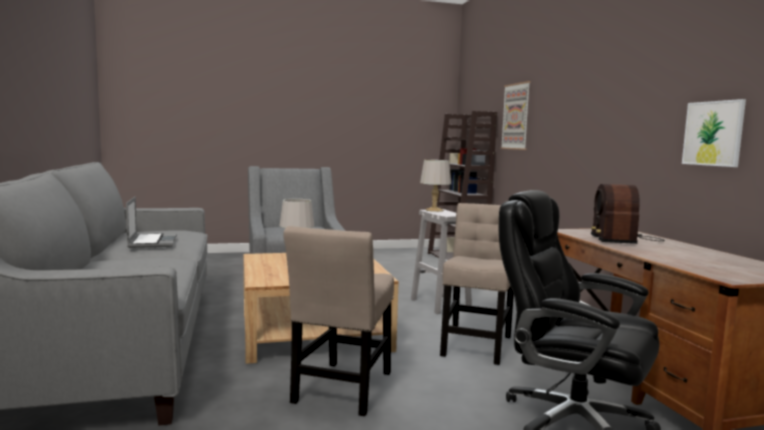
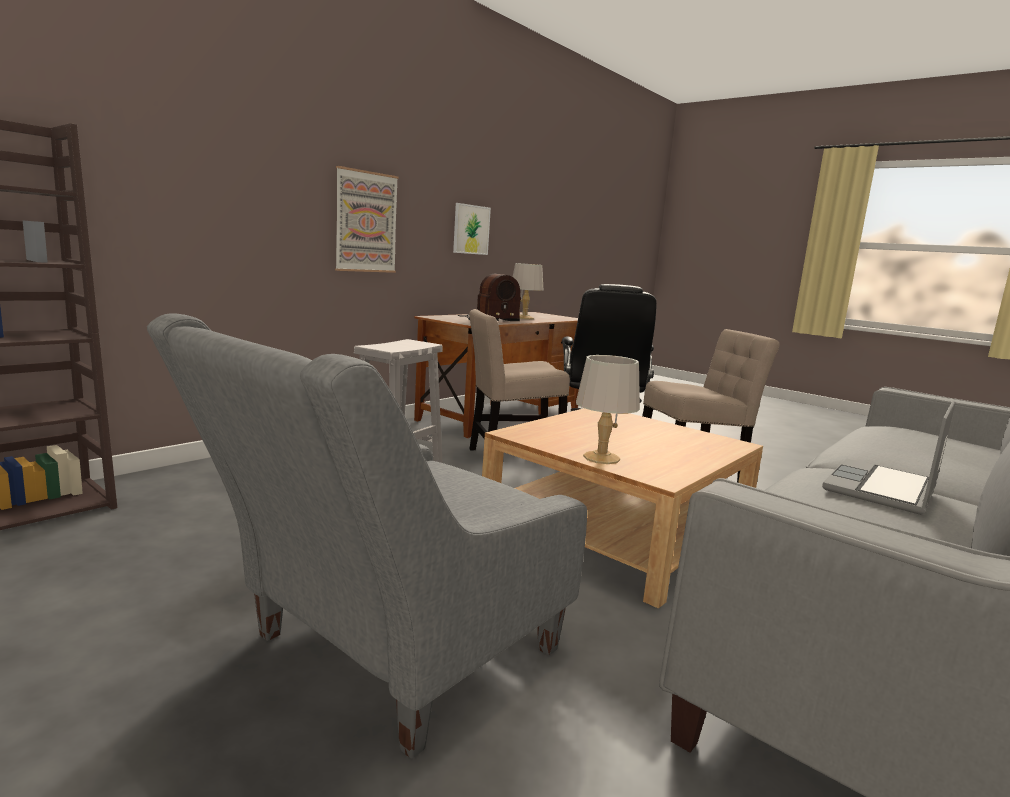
camera: 125 degrees left, 5 degrees up
grey table lamp [420,160,451,212] -> grey table lamp moved to [513,263,543,319]
picture [500,81,531,150] -> picture moved to [335,166,399,273]

